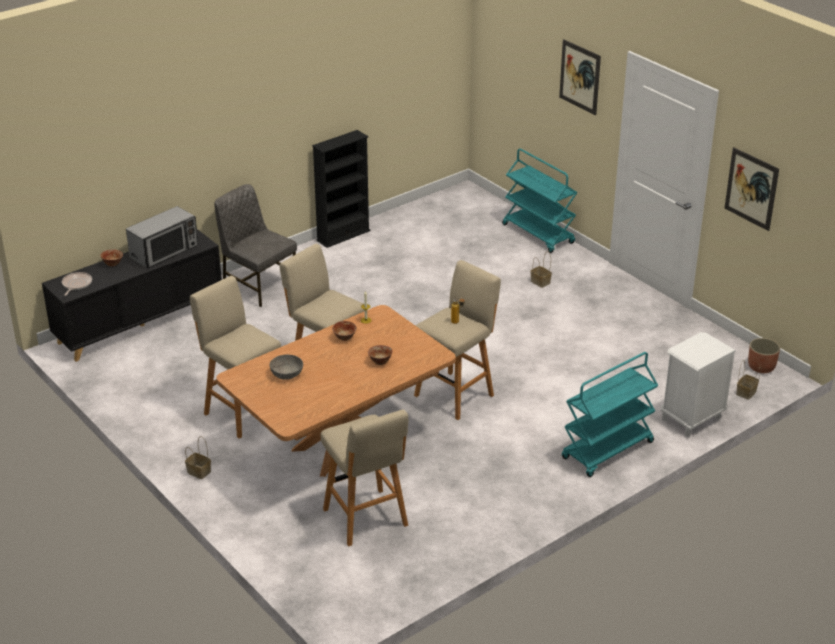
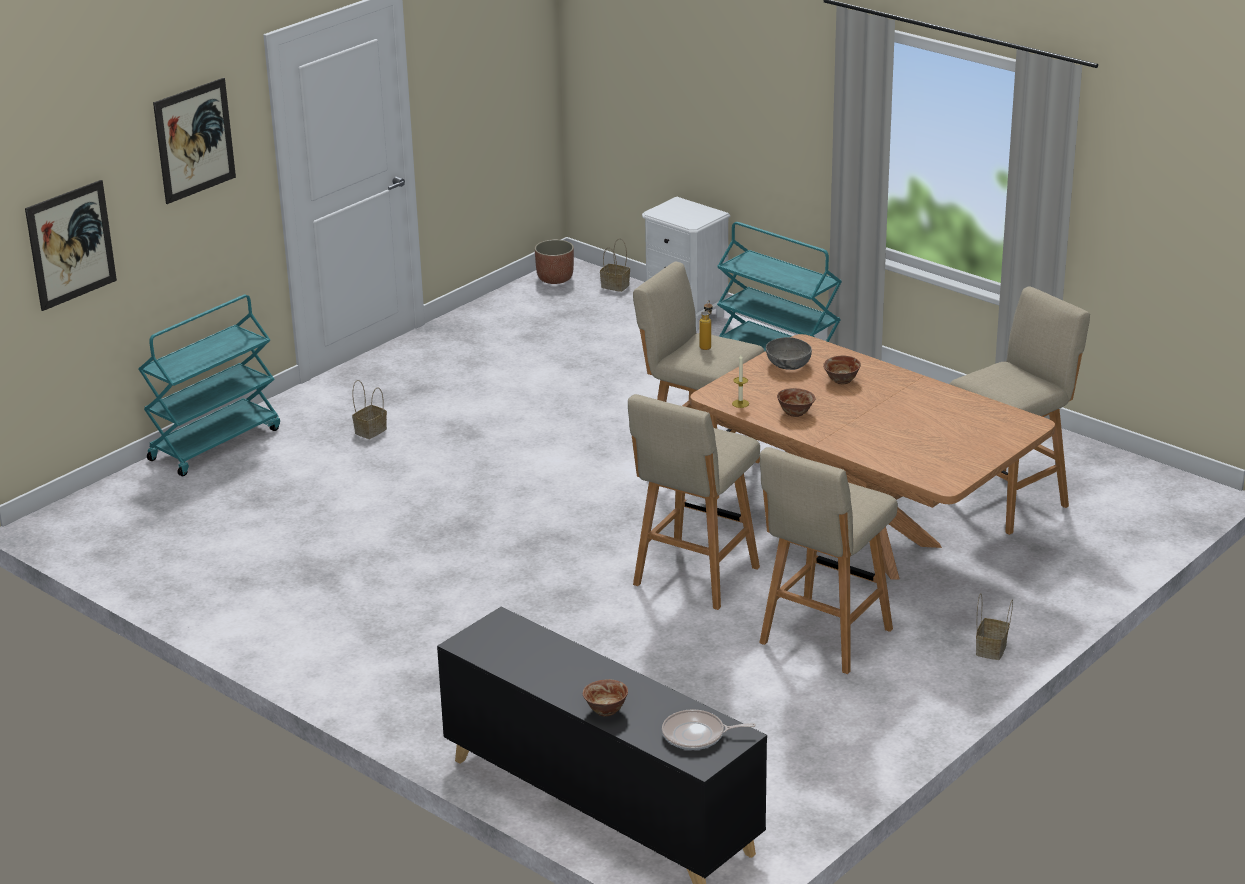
camera: 100 degrees left, 5 degrees down
microwave [126,206,198,268] -> none
grey chair [214,184,297,307] -> none
grey bowl [270,355,303,380] -> grey bowl moved to [766,337,812,370]
black bookcase [312,130,370,248] -> none
picture [724,147,779,231] -> picture moved to [25,180,117,311]

